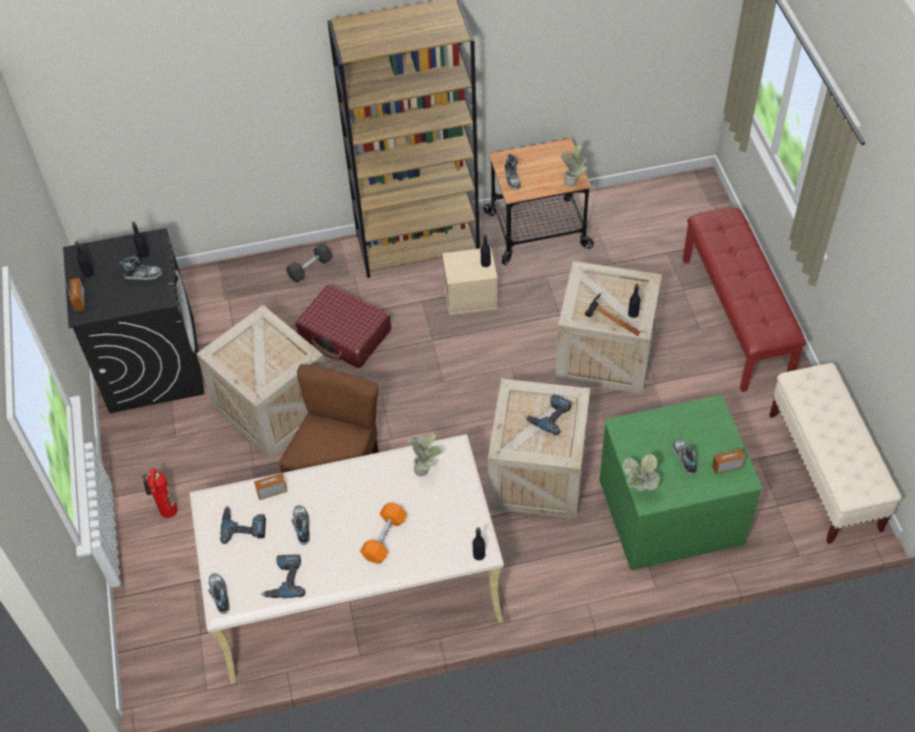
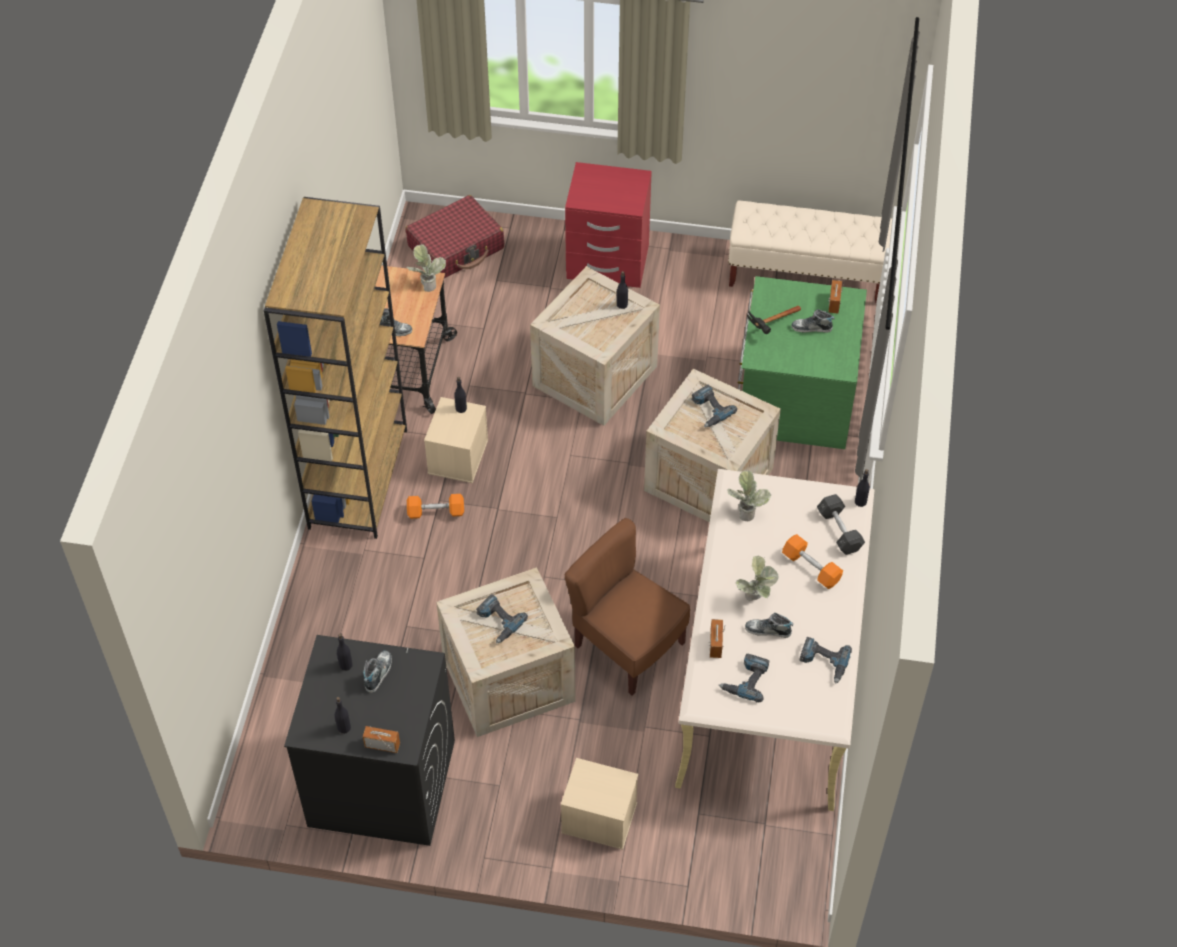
camera: 70 degrees left, 0 degrees up
fire extinguisher [142,468,178,518] -> beige storage box [561,758,638,850]
shoe [208,573,230,614] -> none
grey dumbbell [286,243,332,283] -> grey dumbbell moved to [817,494,865,555]
red suitcase [295,284,391,368] -> red suitcase moved to [405,195,504,278]
hammer [585,293,640,336] -> hammer moved to [747,306,801,334]
potted plant [623,454,660,491] -> potted plant moved to [735,556,779,601]
red bench [683,208,806,392] -> red nightstand [565,162,652,288]
none -> orange dumbbell [407,494,464,519]
none -> power drill [476,594,528,643]

